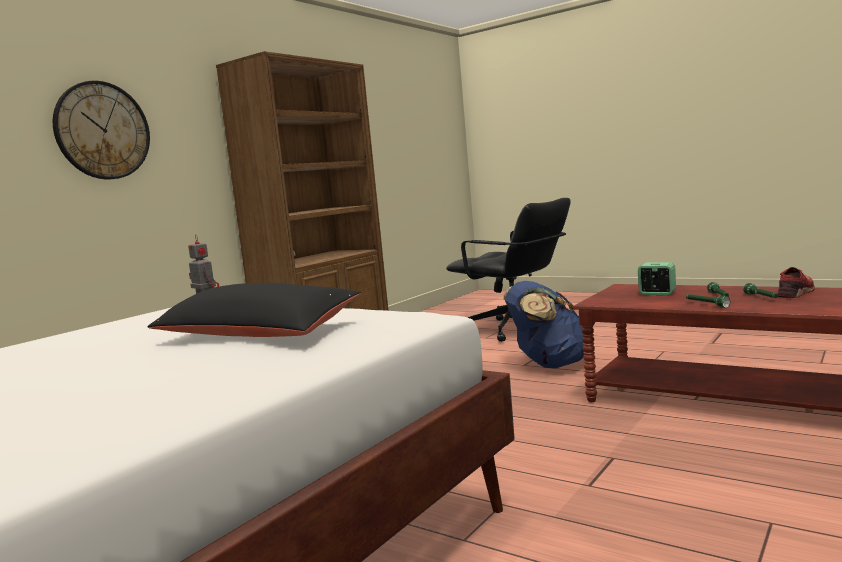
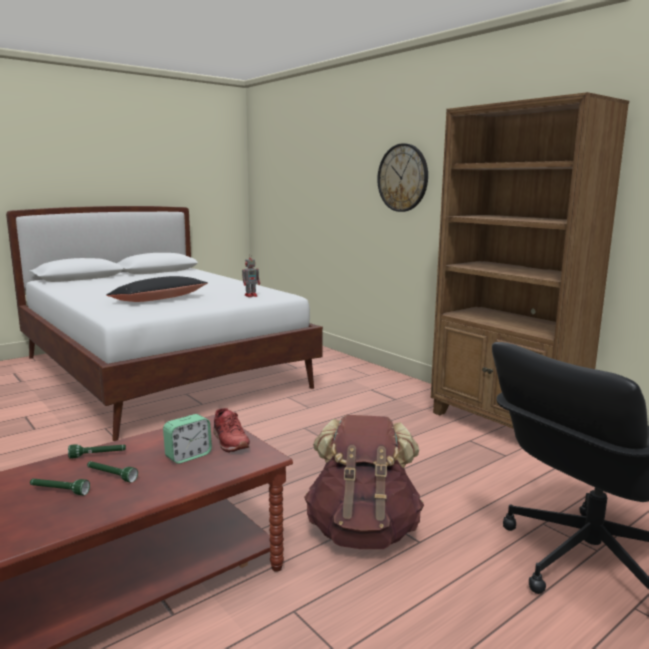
camera: 105 degrees right, 5 degrees up
blue backpack [504,281,584,368] -> brown backpack [304,415,424,549]
red shoe [777,267,815,298] -> red shoe moved to [213,408,250,453]

